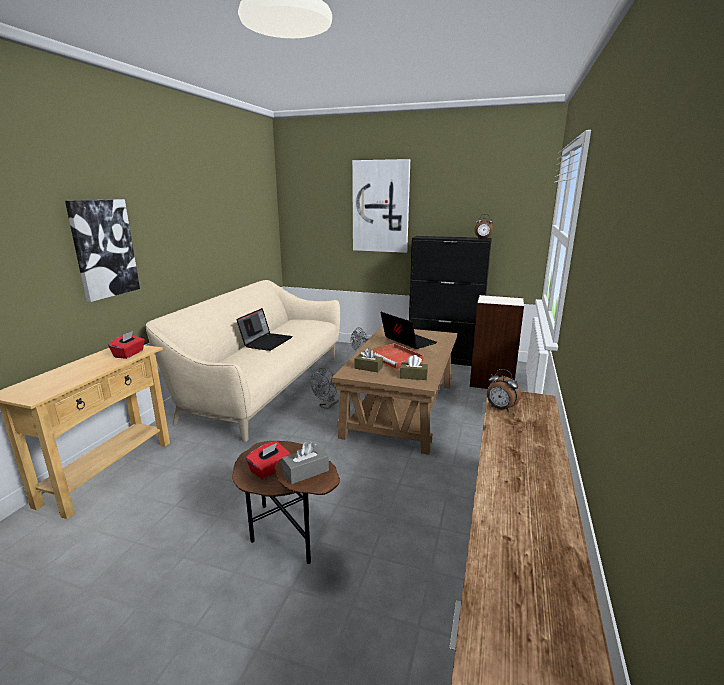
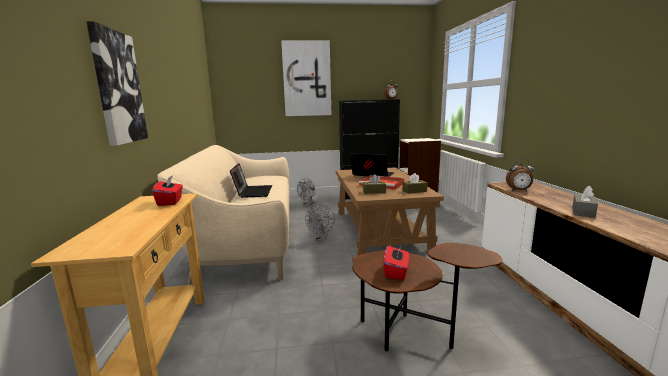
camera: 25 degrees left, 5 degrees down
grey tissue box [282,442,329,484] -> grey tissue box moved to [572,186,598,218]

